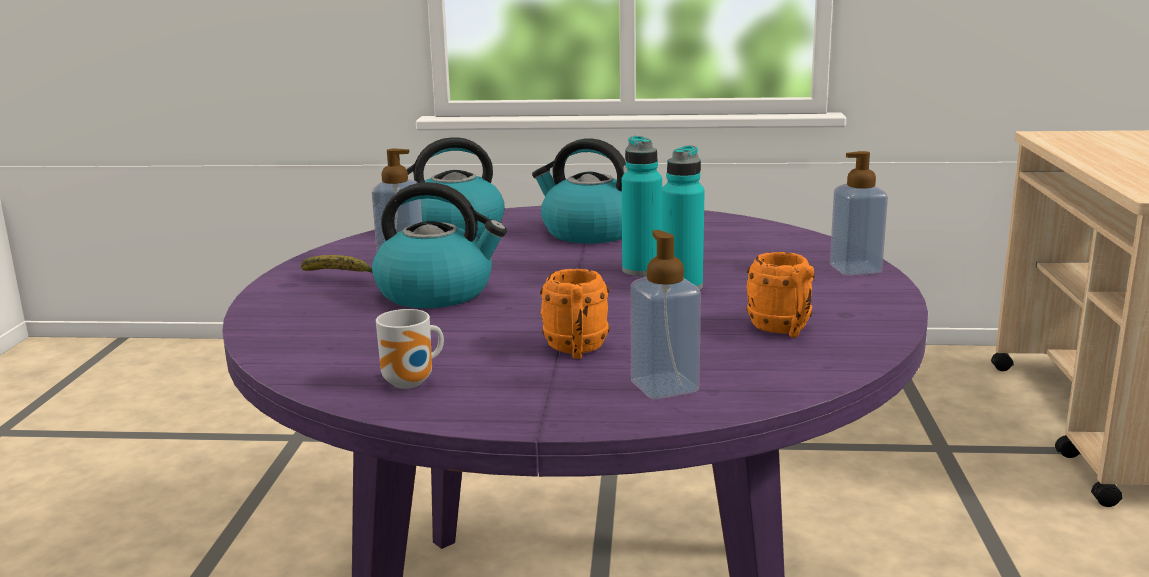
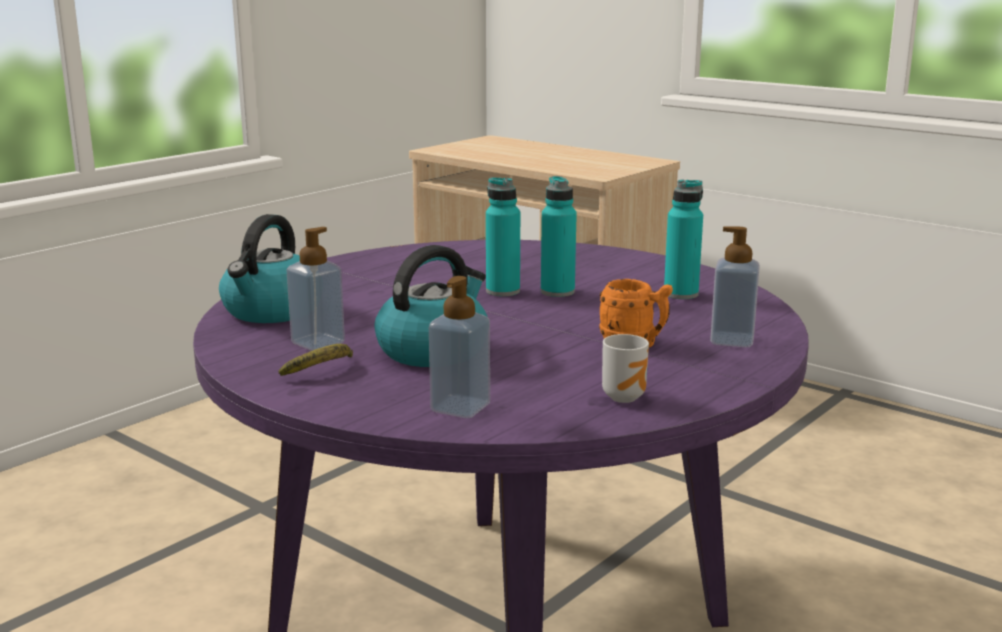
camera: 55 degrees left, 0 degrees up
kettle [532,138,627,244] -> none
orange mug [746,252,815,338] -> turquoise bottle [664,179,703,299]
soap dispenser [830,151,888,276] -> soap dispenser moved to [429,276,490,418]

